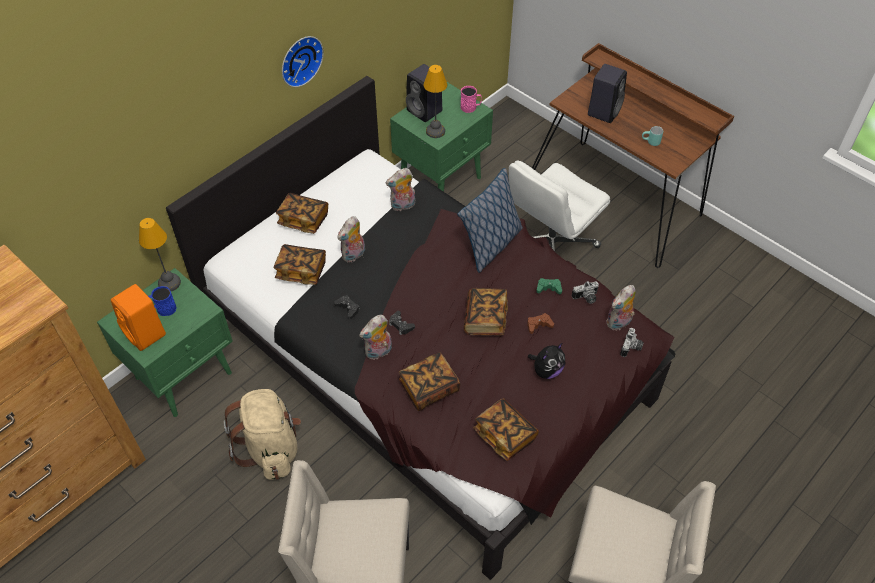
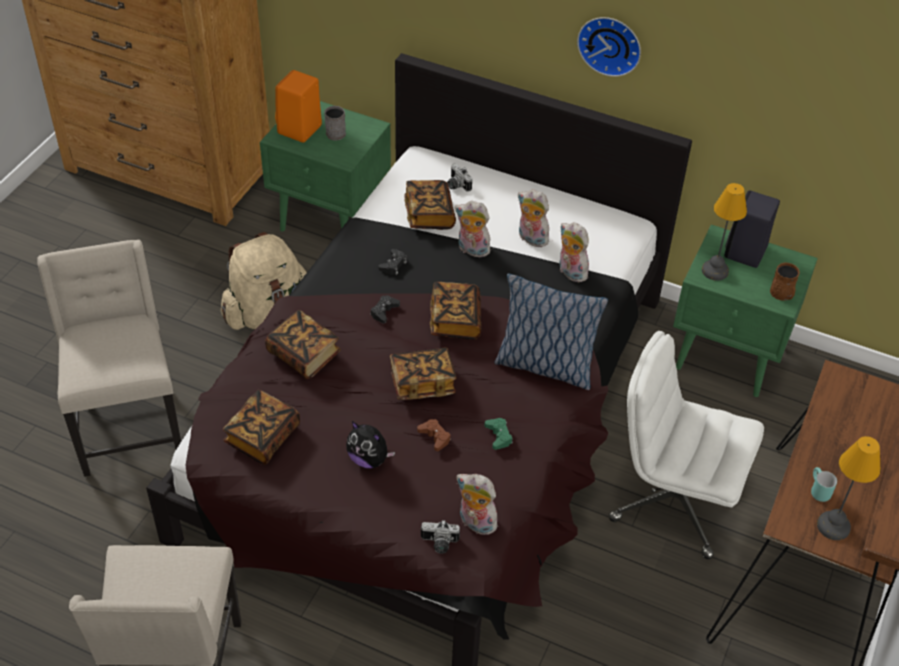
camera: 70 degrees right, 5 degrees down
table lamp [139,218,181,291] -> table lamp moved to [817,436,880,540]
blue mug [148,286,177,316] -> grey mug [324,106,346,141]
book [276,193,328,234] -> book moved to [430,282,482,340]
plush toy [359,315,392,360] -> plush toy moved to [517,189,549,247]
pink mug [461,86,482,113] -> brown mug [770,262,800,301]
camera [572,281,599,304] -> camera moved to [447,163,472,192]
black speaker [588,64,627,123] -> none

